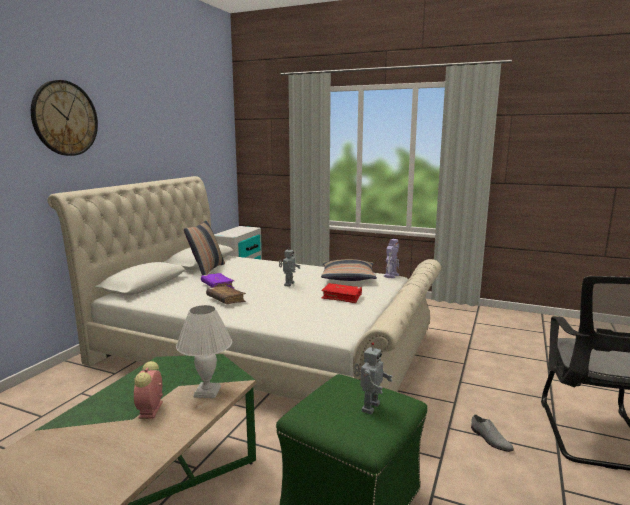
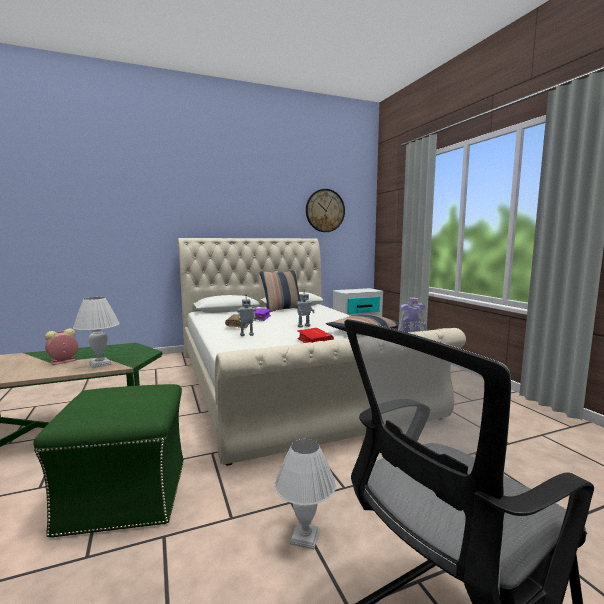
camera: 45 degrees right, 5 degrees down
wall clock [31,80,98,156] -> wall clock moved to [306,189,345,232]
toy robot [354,342,392,414] -> toy robot moved to [237,295,256,336]
grey shoe [471,415,514,452] -> white table lamp [274,439,336,549]

